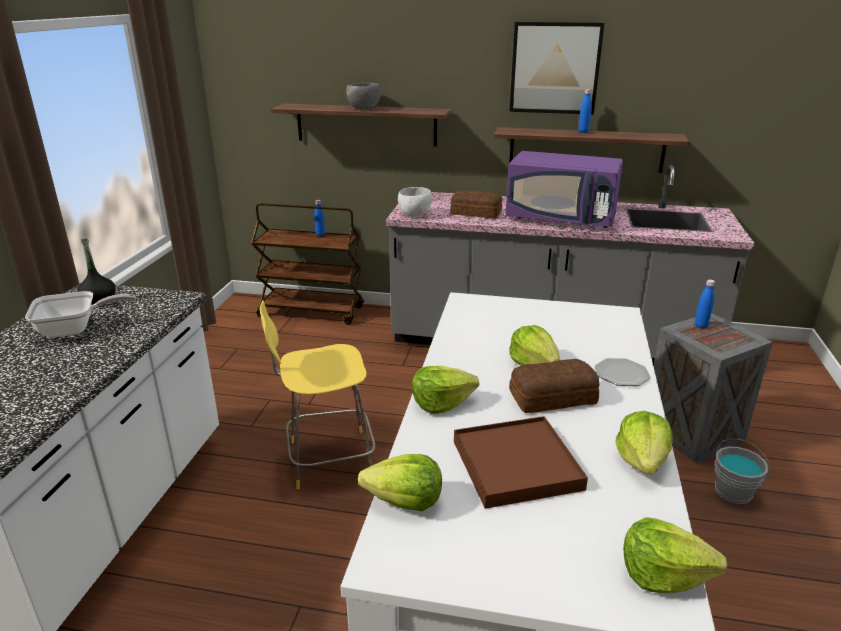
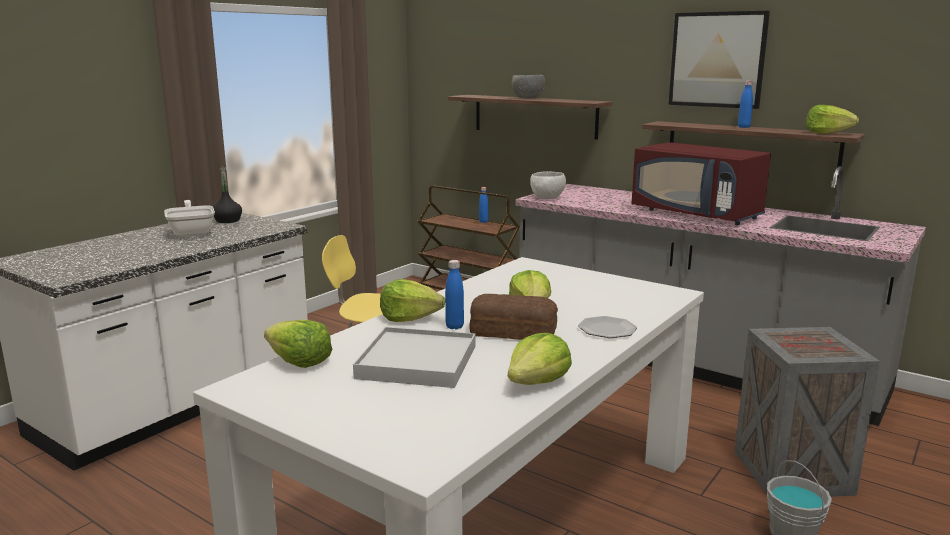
camera: 25 degrees right, 10 degrees down
frying pan [25,291,136,338] -> frying pan turned 120 degrees counterclockwise [164,200,215,237]
bread [450,190,502,219] -> none
brown tray [454,416,588,509] -> white tray [353,327,475,388]
purple microwave [505,151,623,228] -> red microwave [631,142,771,225]
lettuce [624,517,727,594] -> lettuce moved to [806,105,859,134]
blue bottle [695,279,715,328] -> blue bottle moved to [445,260,464,329]

